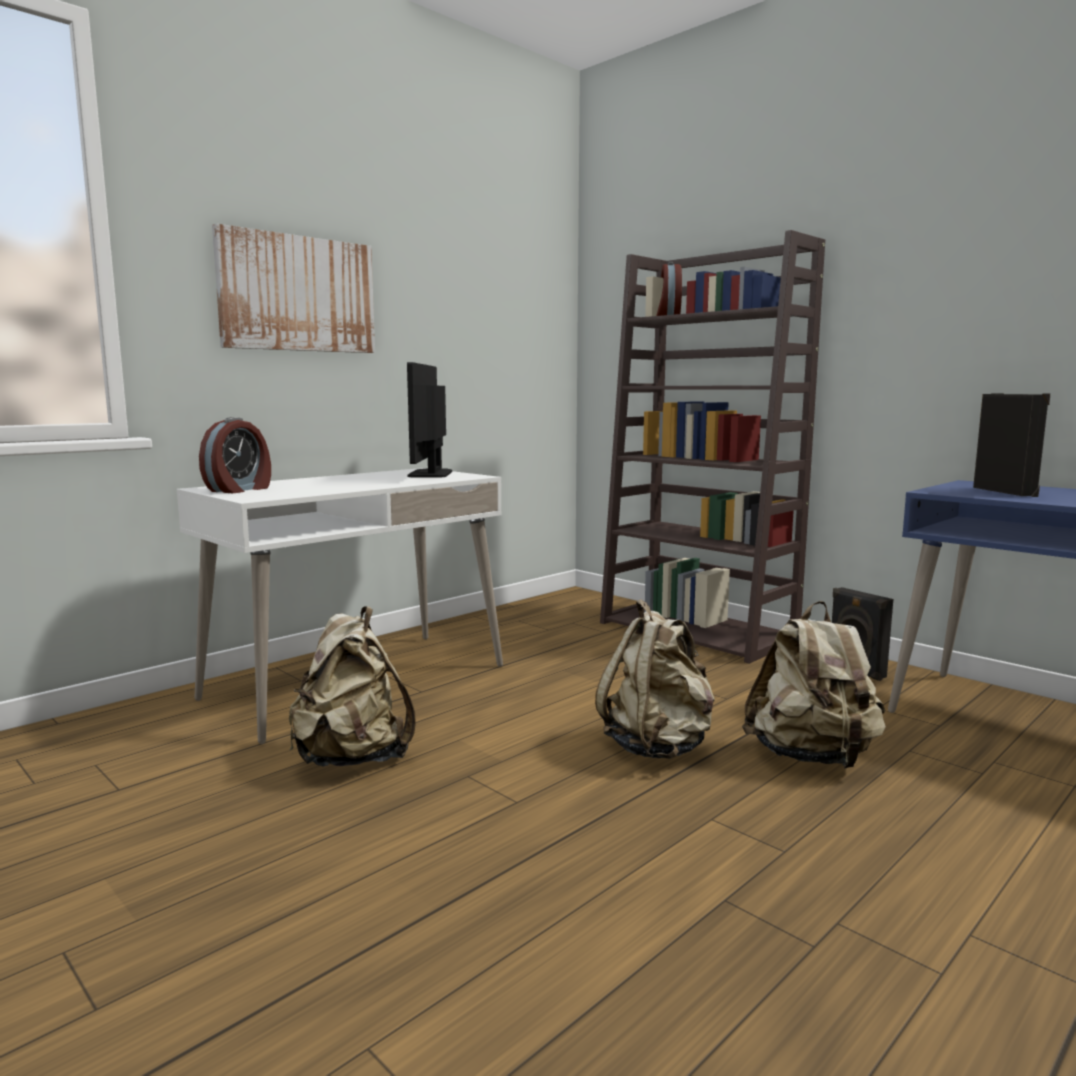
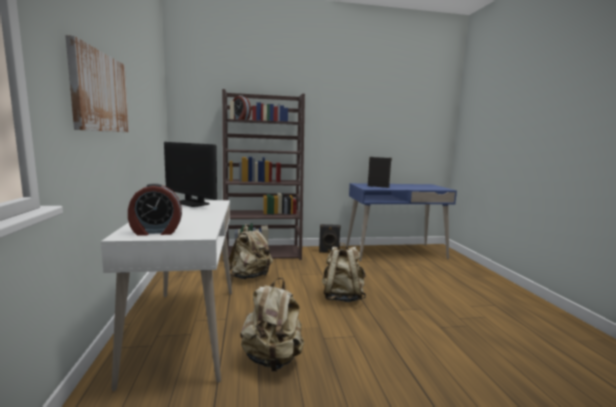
camera: 55 degrees left, 0 degrees up
alarm clock [199,417,271,493] -> alarm clock turned 105 degrees clockwise [128,183,182,236]
beige backpack [742,601,886,769] -> beige backpack moved to [229,225,273,279]

